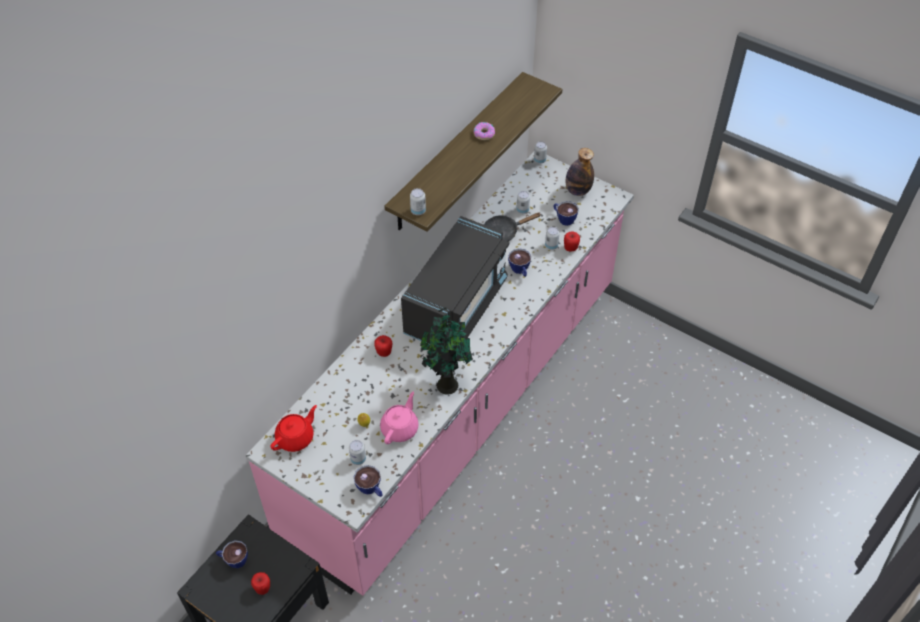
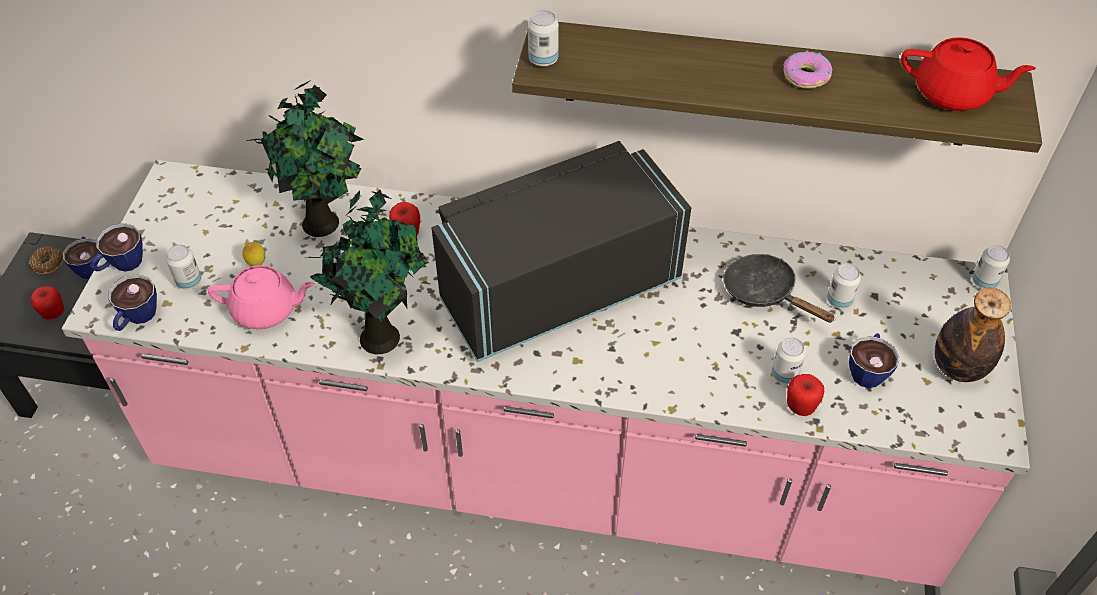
camera: 65 degrees right, 0 degrees up
red teapot [270,405,317,452] -> red teapot moved to [901,37,1036,111]
black microwave [401,216,509,343] -> black microwave turned 150 degrees clockwise [432,141,691,362]
cup [508,248,531,277] -> cup moved to [90,223,143,271]
none -> donut [29,246,63,274]
none -> potted plant [246,80,364,237]

